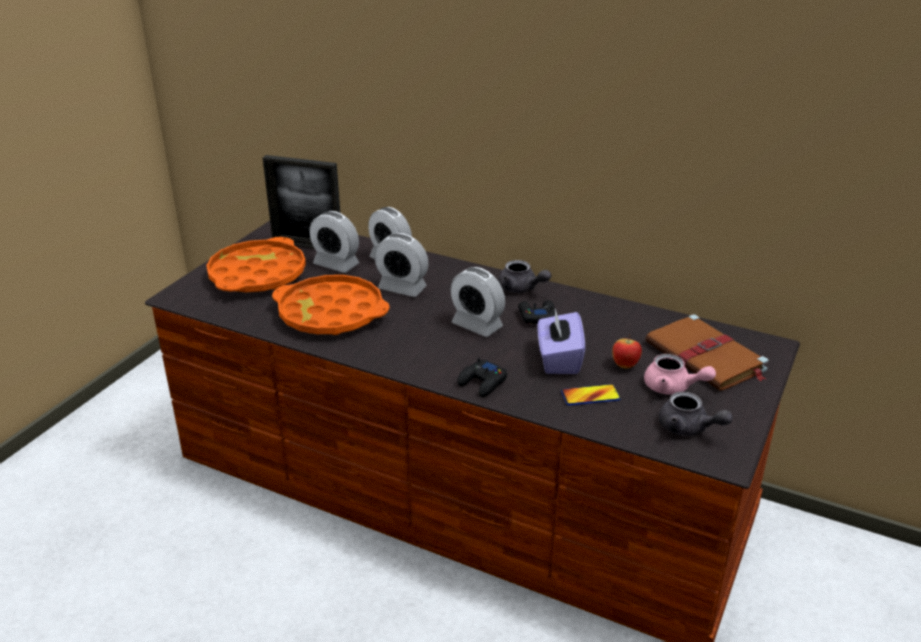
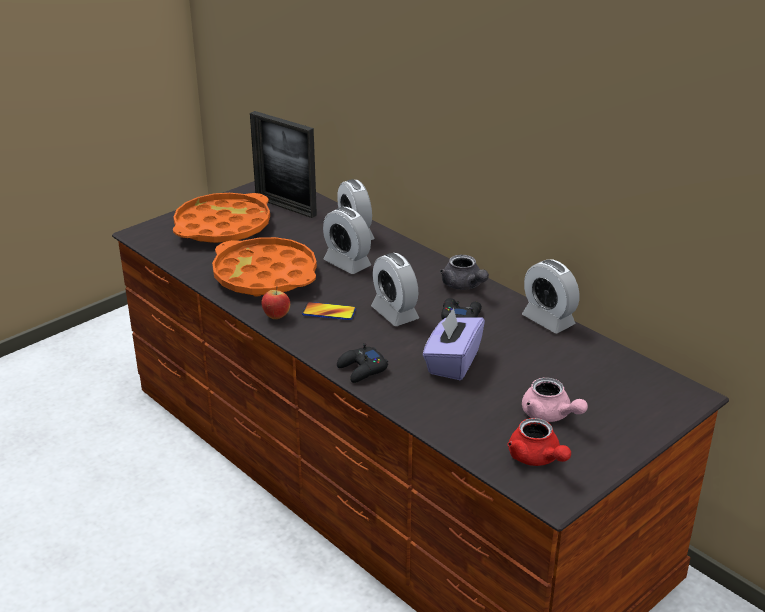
camera: 20 degrees right, 0 degrees up
alarm clock [310,211,359,273] -> alarm clock moved to [522,259,579,333]
phone [561,384,621,405] -> phone moved to [302,302,356,320]
apple [612,335,642,369] -> apple moved to [261,290,290,319]
brown book [645,314,768,391] -> none
grey teapot [659,392,733,436] -> red teapot [507,418,571,466]

